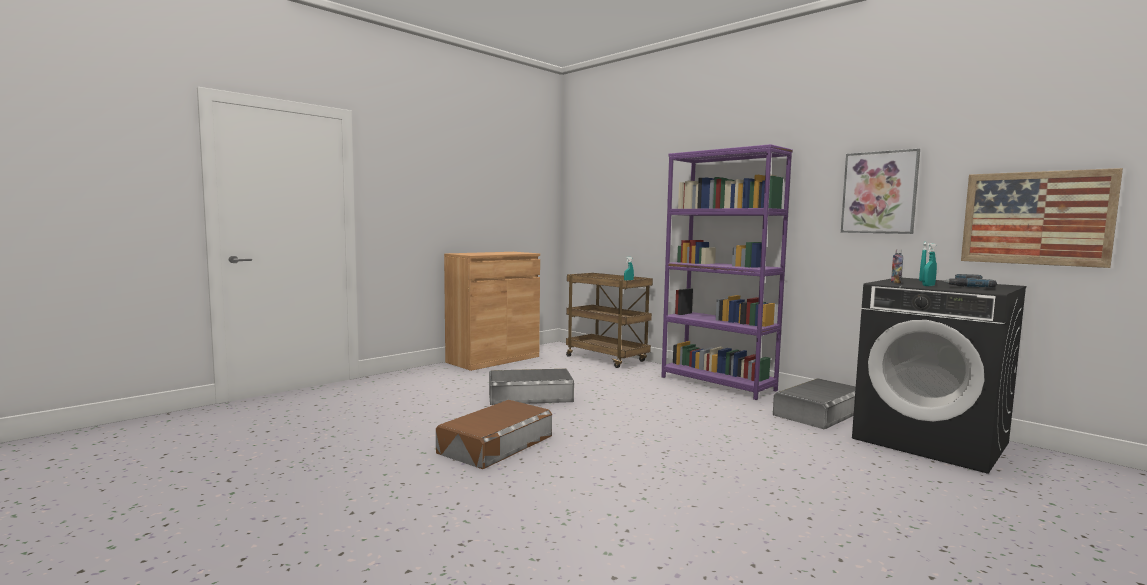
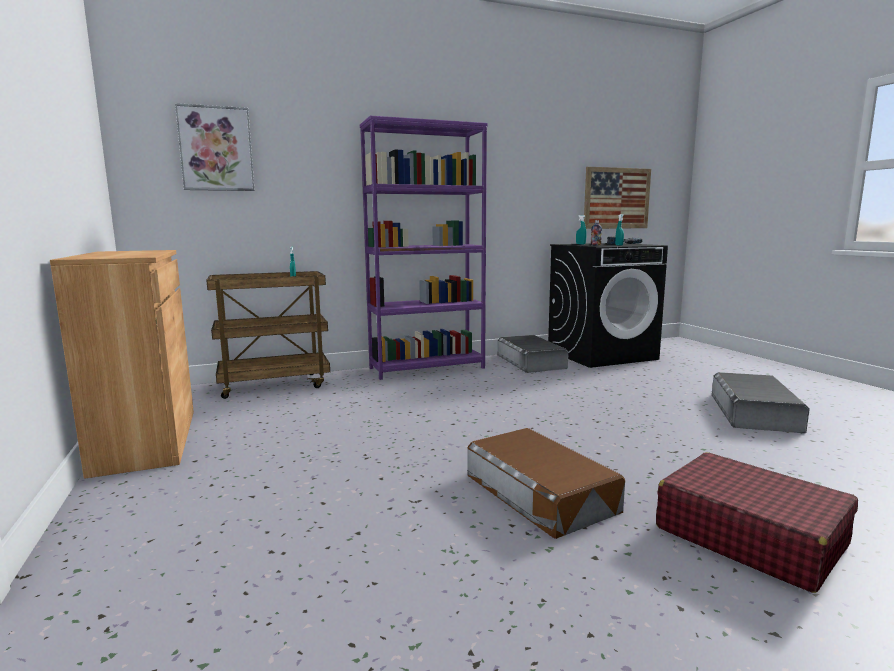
camera: 65 degrees left, 5 degrees up
grey storage box [489,369,574,405] -> grey storage box moved to [712,372,810,434]
picture [841,149,920,234] -> picture moved to [175,103,255,191]
none -> red suitcase [656,452,858,593]

